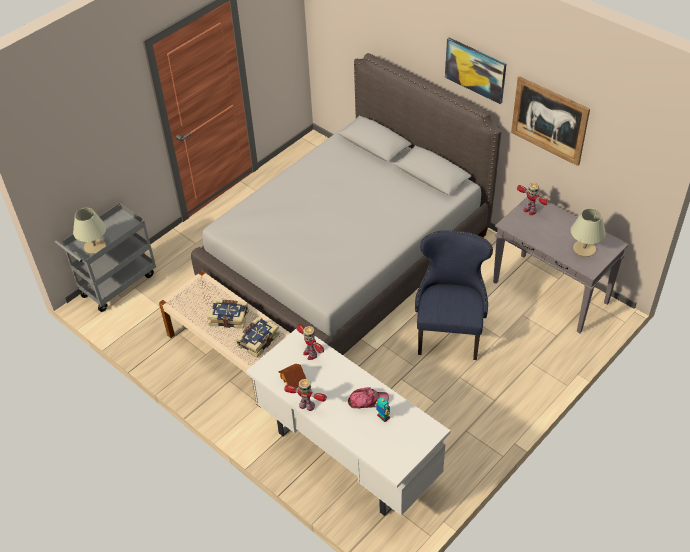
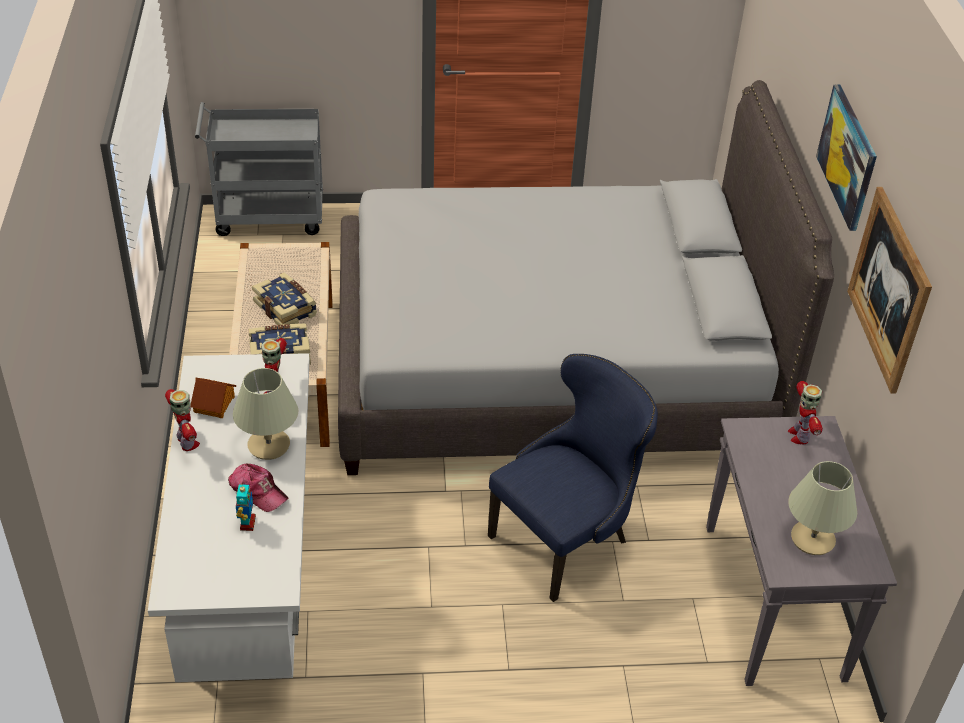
camera: 40 degrees right, 5 degrees down
beige table lamp [73,208,106,254] -> beige table lamp moved to [233,368,298,460]

